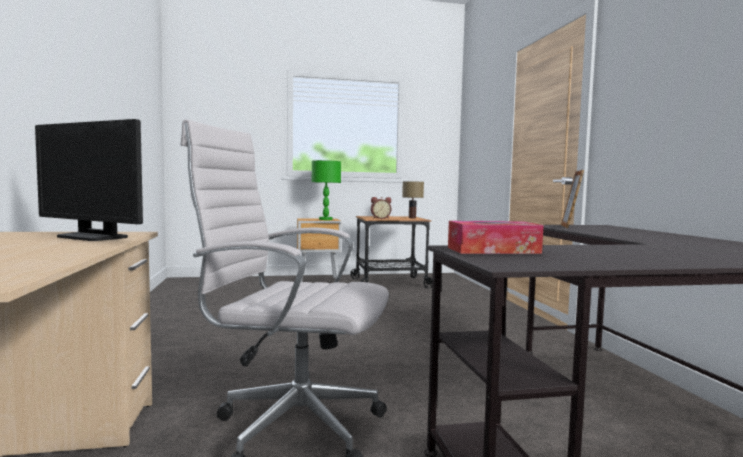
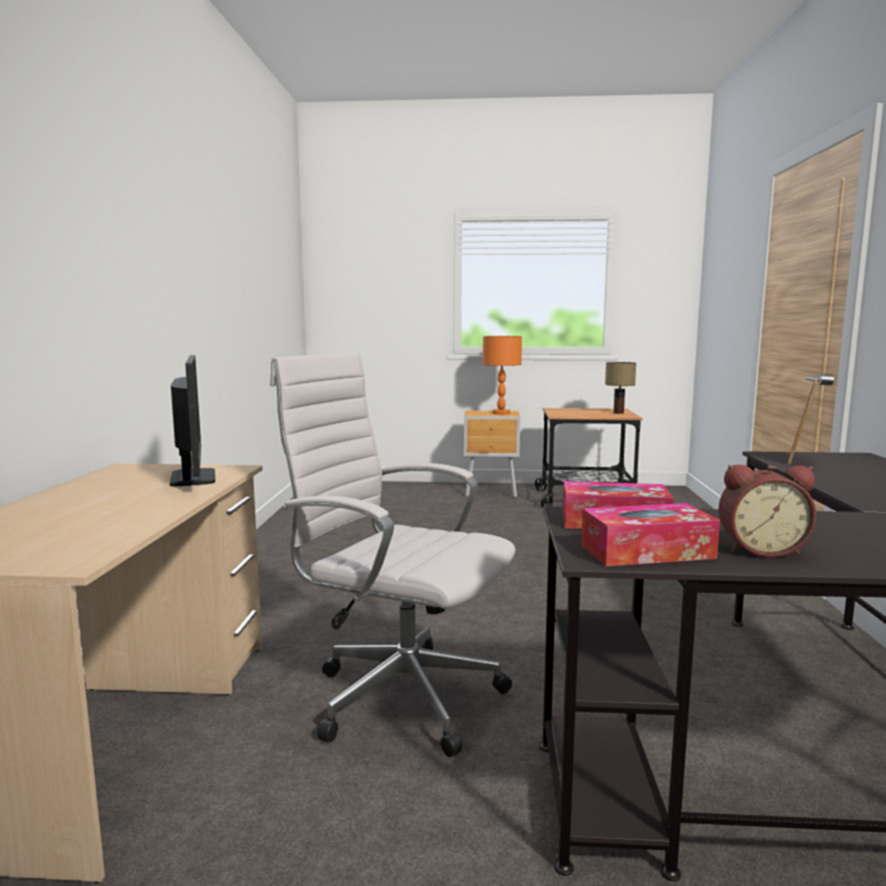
camera: 15 degrees right, 5 degrees up
monitor [35,119,143,241] -> monitor turned 150 degrees counterclockwise [170,355,215,486]
green table lamp [312,160,341,220] -> orange table lamp [483,336,522,415]
alarm clock [371,197,391,219] -> alarm clock moved to [718,465,817,557]
none -> tissue box [581,503,720,566]

